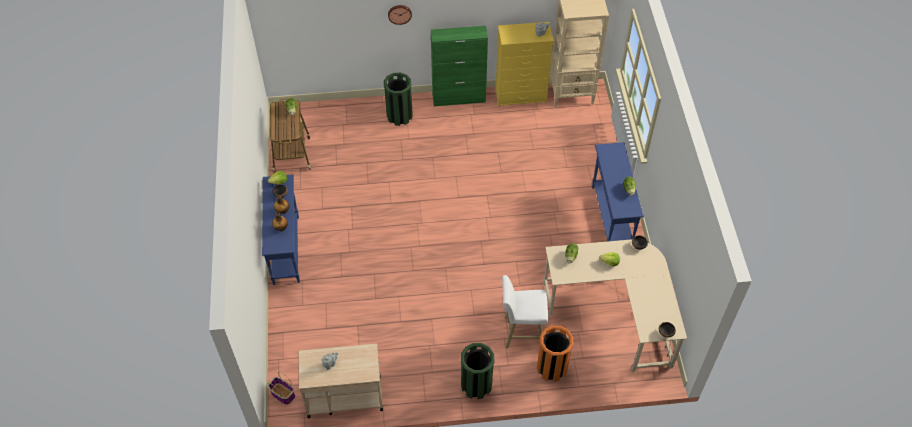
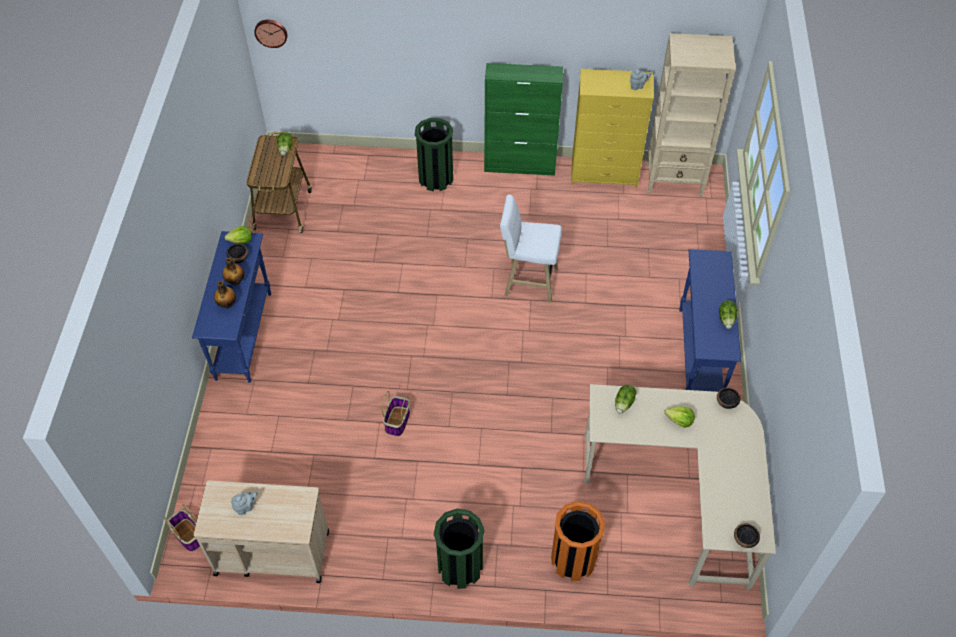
camera: 10 degrees right, 0 degrees up
wall clock [388,5,412,25] -> wall clock moved to [254,20,287,48]
white stool [502,275,548,348] -> white stool moved to [500,195,562,303]
none -> basket [382,391,410,436]

